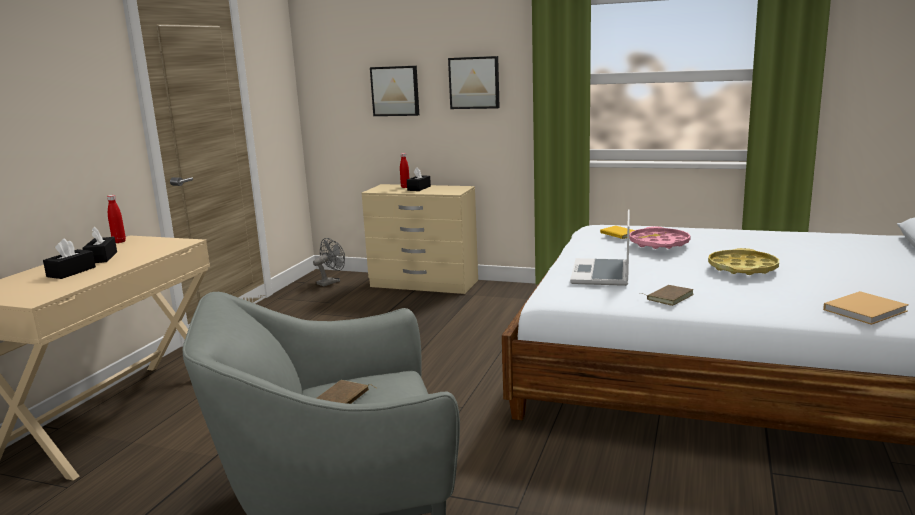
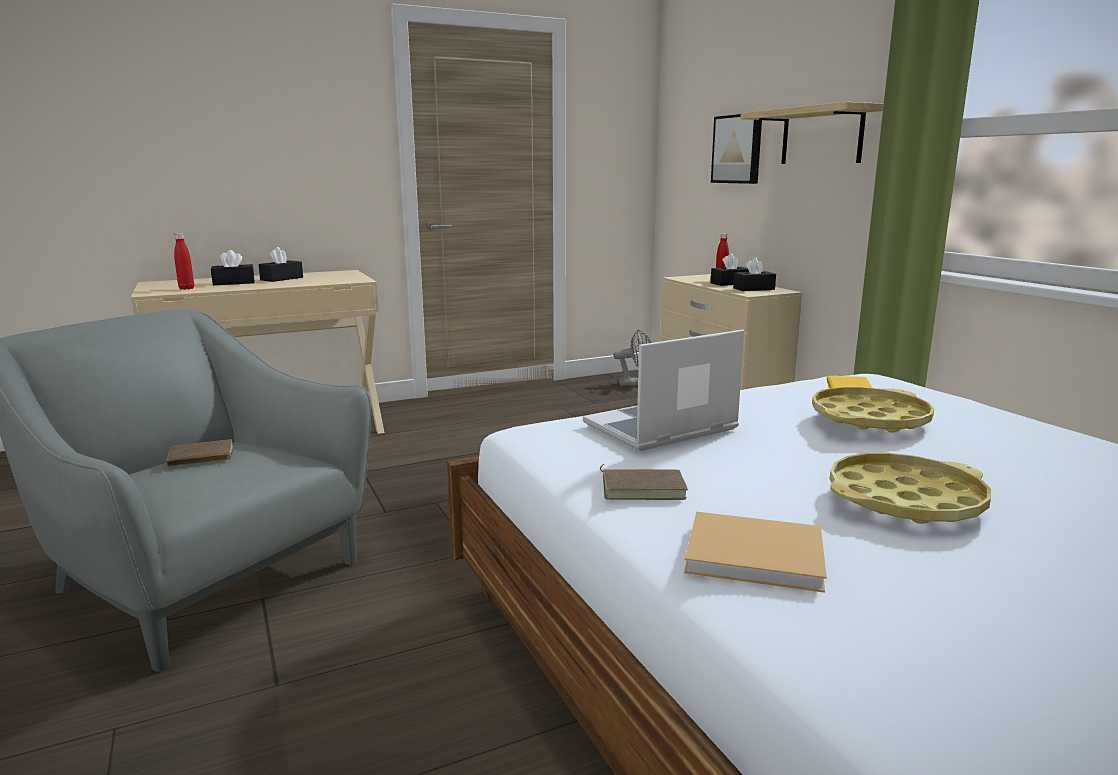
camera: 45 degrees right, 0 degrees up
red bottle [107,195,126,243] -> red bottle moved to [174,233,194,290]
picture [448,56,500,109] -> shelf [740,102,883,164]
pink tray [629,226,691,249] -> yellow tray [812,387,934,433]
beige book [823,291,909,325] -> beige book moved to [684,512,827,593]
none -> black tissue box [733,257,776,291]

